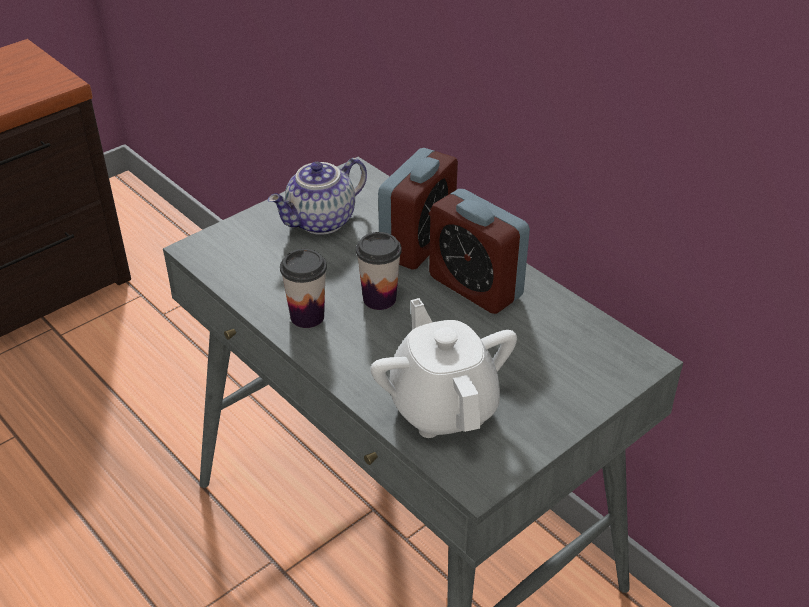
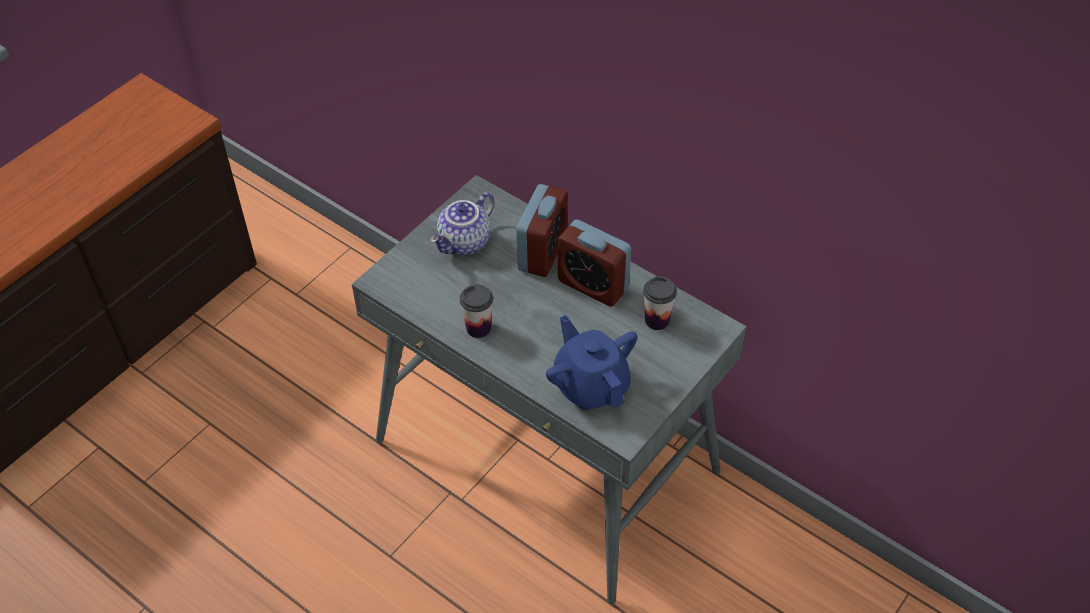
camera: 10 degrees left, 10 degrees up
cup [356,232,402,310] -> cup moved to [643,277,677,330]
white teapot [370,298,517,438] -> blue teapot [546,315,637,410]

